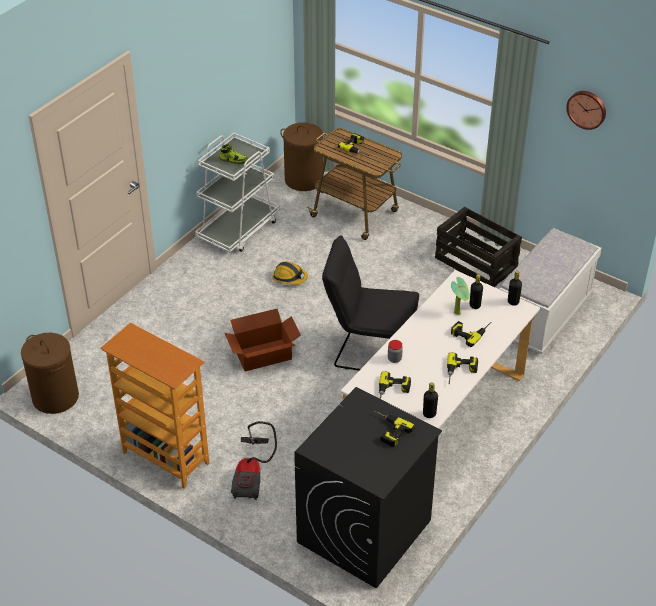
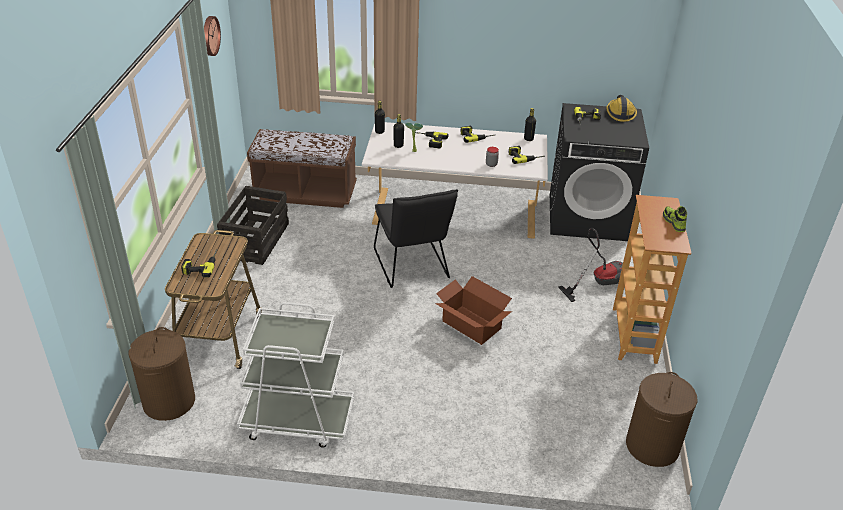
camera: 120 degrees left, 5 degrees down
shoe [219,144,248,165] -> shoe moved to [663,206,687,232]
hard hat [272,261,308,285] -> hard hat moved to [607,95,637,122]
white bench [500,228,601,354] -> brown bench [247,129,357,208]

